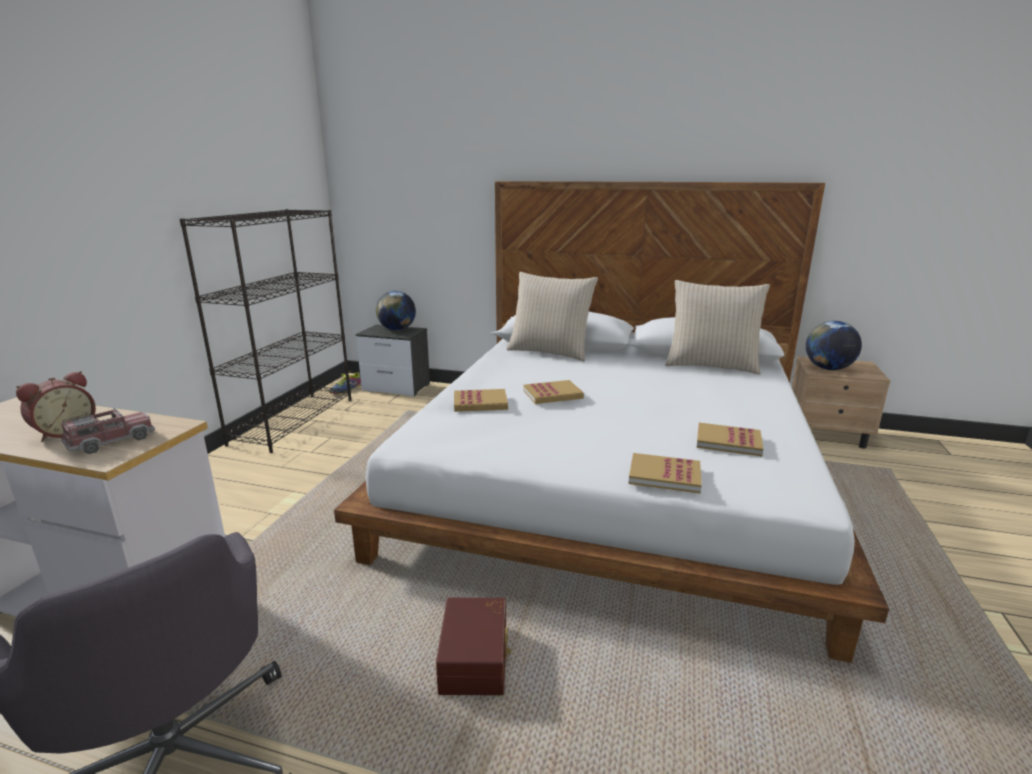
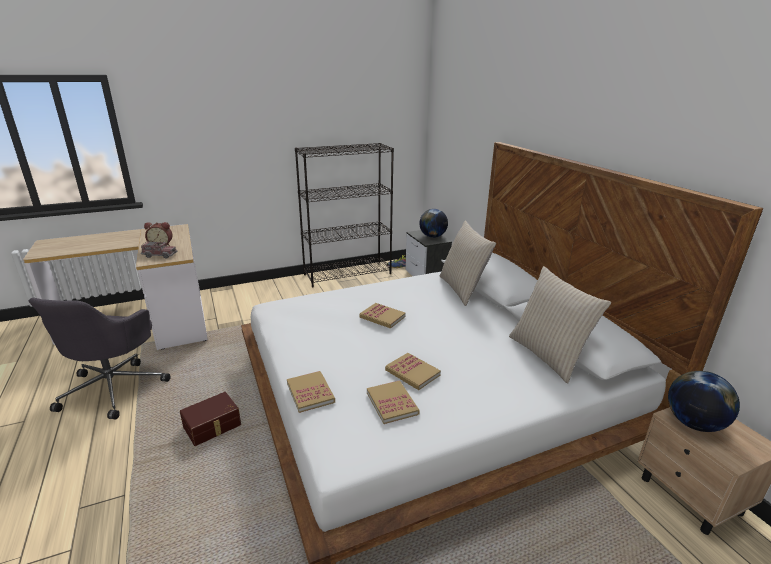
camera: 50 degrees right, 5 degrees up
book [454,389,508,412] -> book moved to [385,353,441,390]

